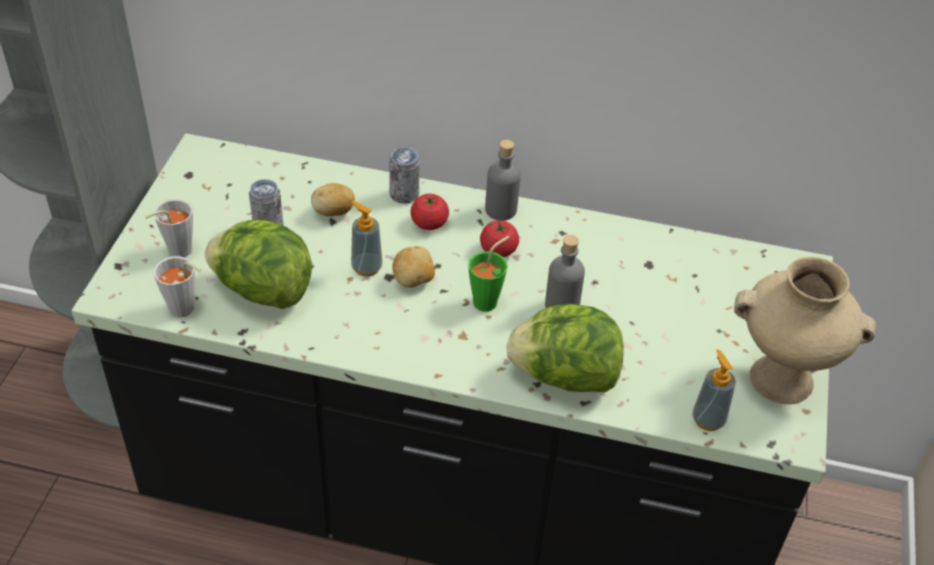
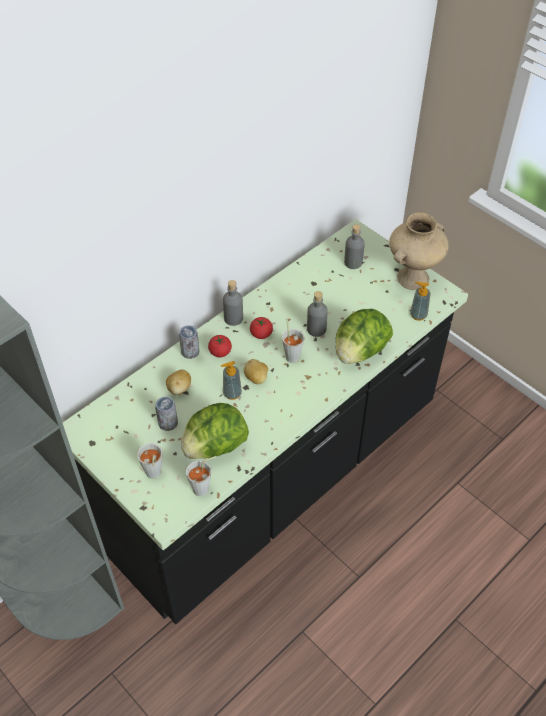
camera: 55 degrees left, 5 degrees up
green cup [468,236,510,312] -> grey cup [282,318,305,363]
none -> grey bottle [344,224,364,269]

